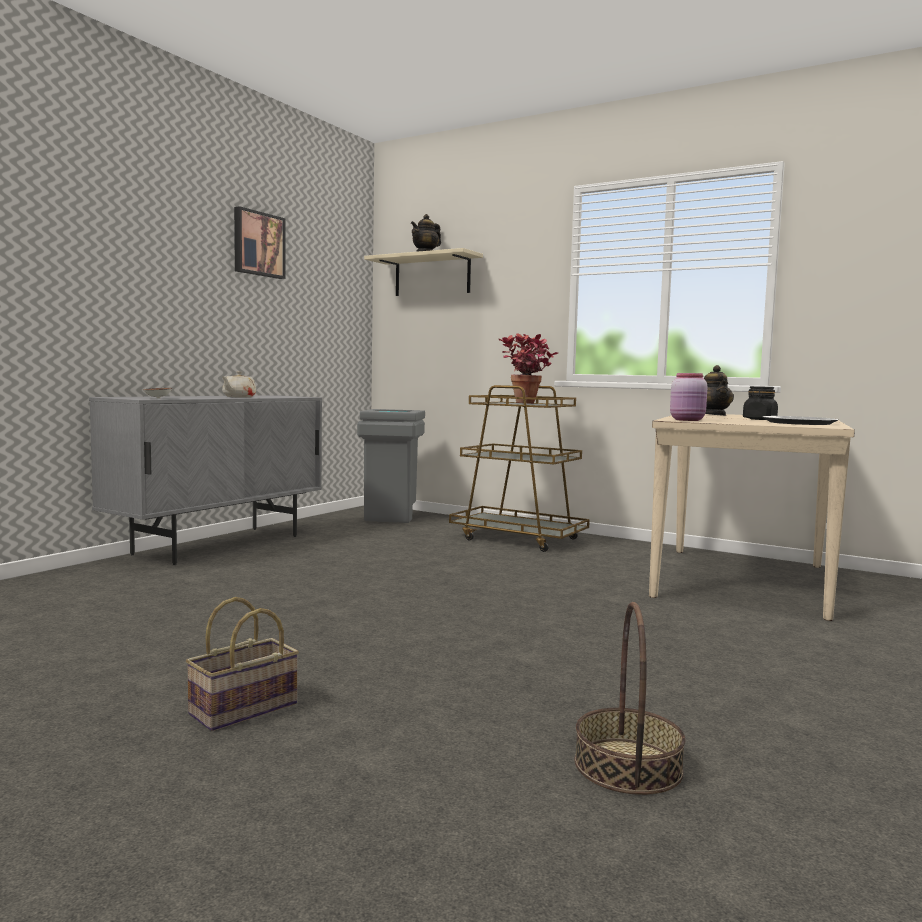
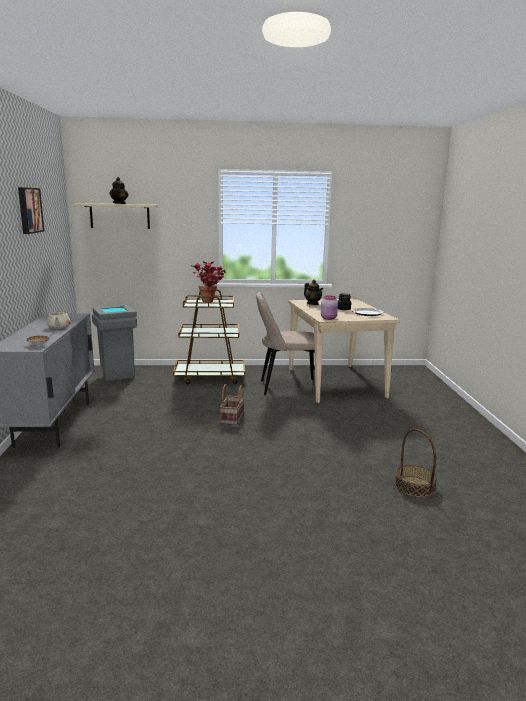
camera: 35 degrees left, 10 degrees up
basket [186,597,299,731] -> basket moved to [220,384,244,425]
none -> beige chair [256,292,321,395]

